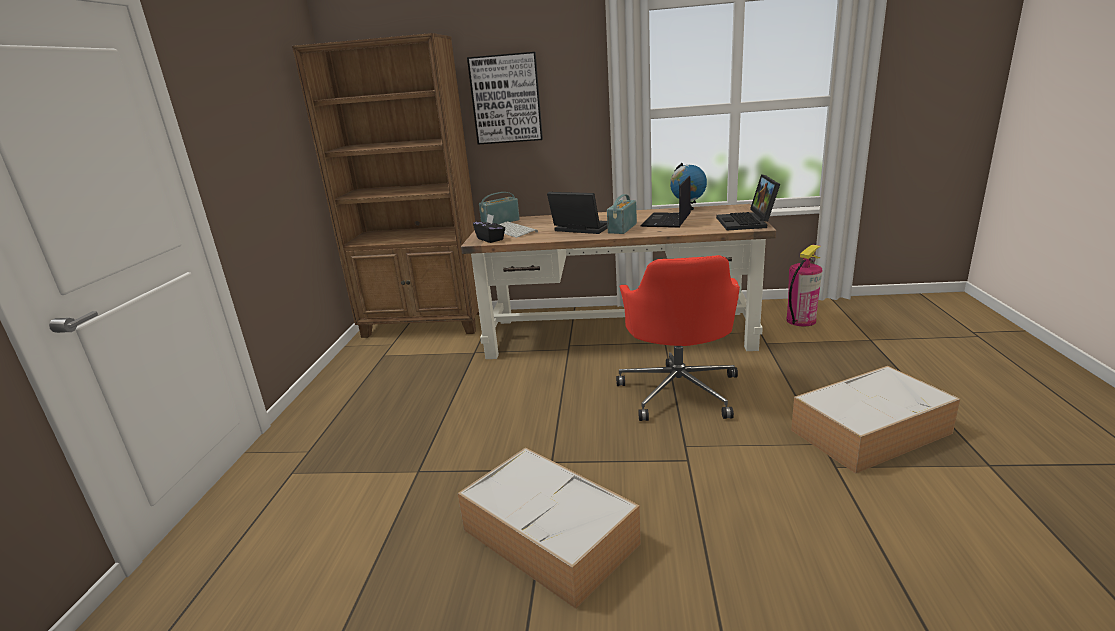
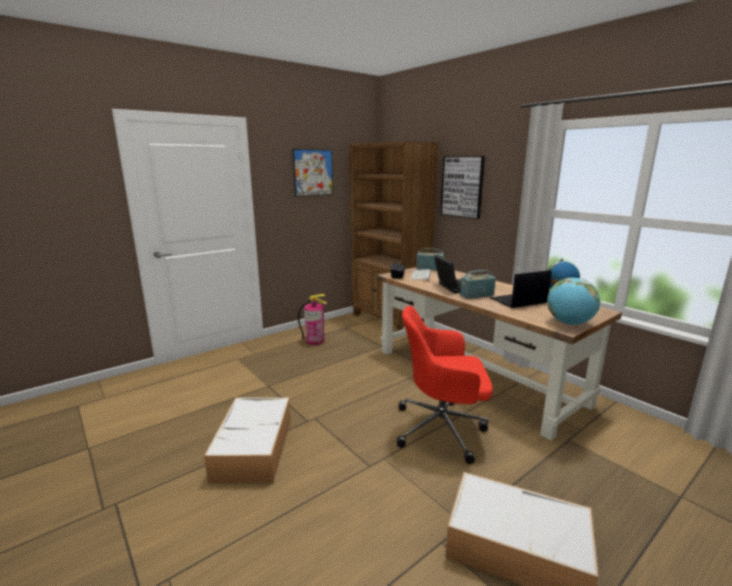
camera: 45 degrees right, 5 degrees down
red office chair [616,255,740,421] -> red office chair turned 45 degrees clockwise [397,305,493,464]
laptop [716,174,780,231] -> globe [547,278,600,325]
fire extinguisher [786,245,823,326] -> fire extinguisher moved to [298,294,327,345]
none -> picture [293,149,333,197]

